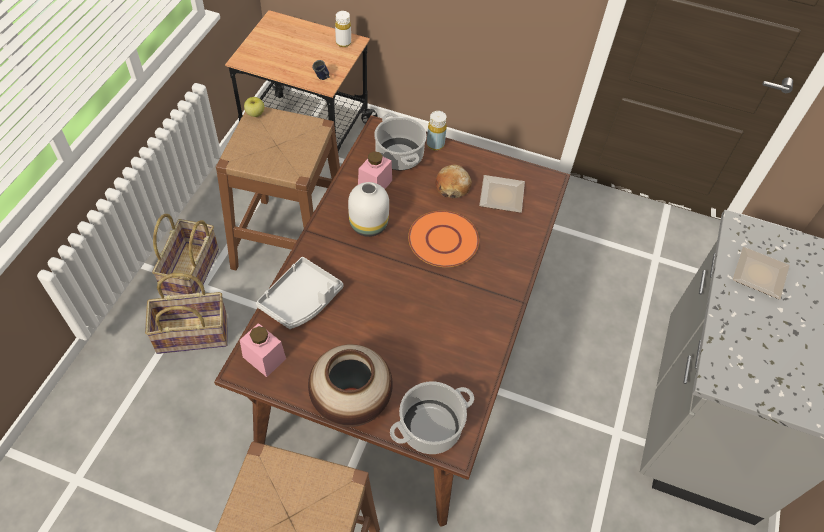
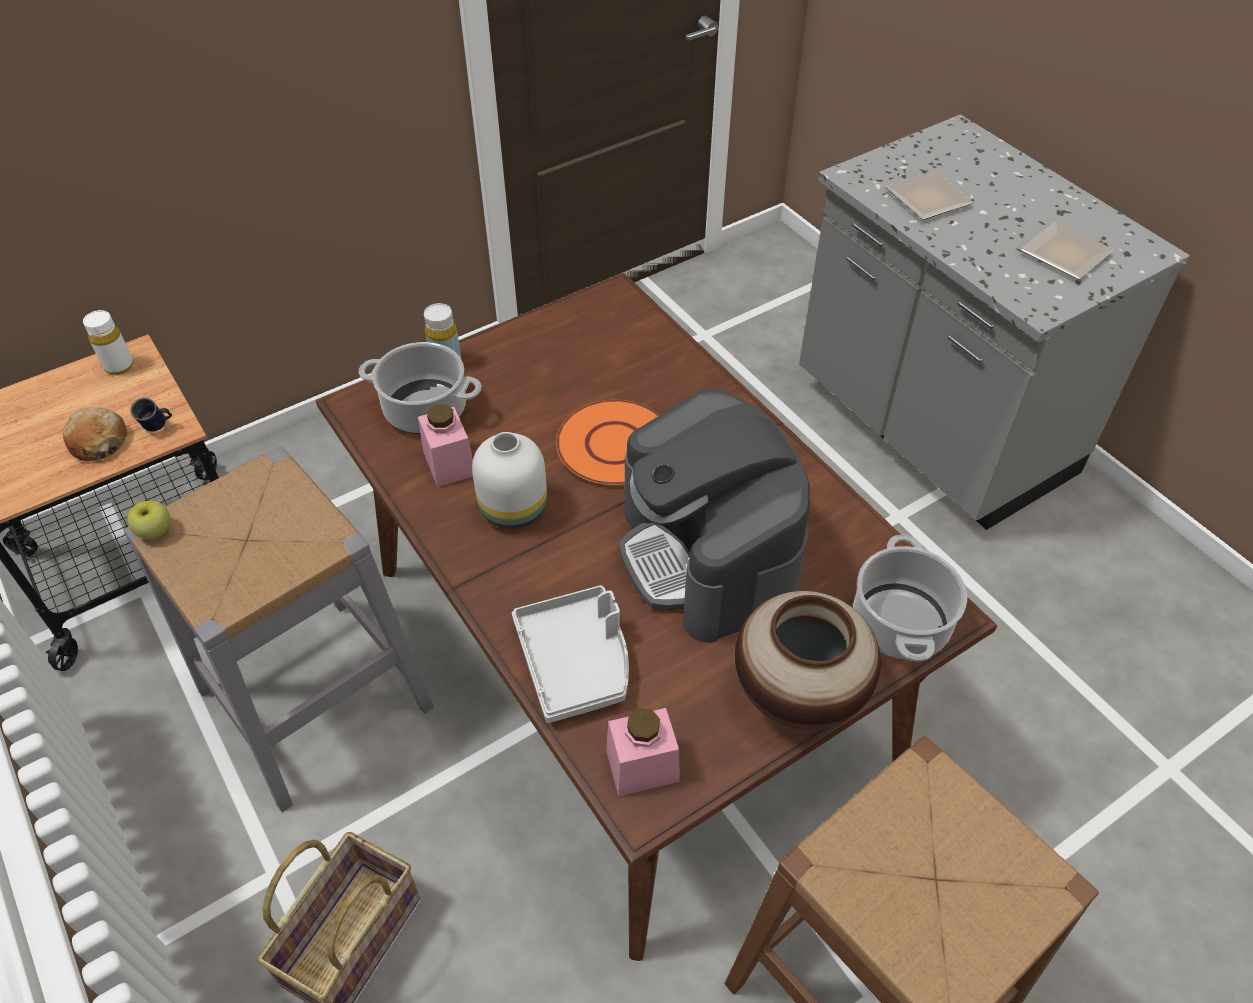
camera: 50 degrees left, 5 degrees down
basket [152,214,219,296] -> none
brown stool [216,107,340,270] -> grey stool [124,446,434,812]
bread [435,164,472,198] -> bread moved to [63,407,128,461]
plate [479,175,525,213] -> plate moved to [1020,222,1114,279]
none -> coffee machine [619,390,810,643]

